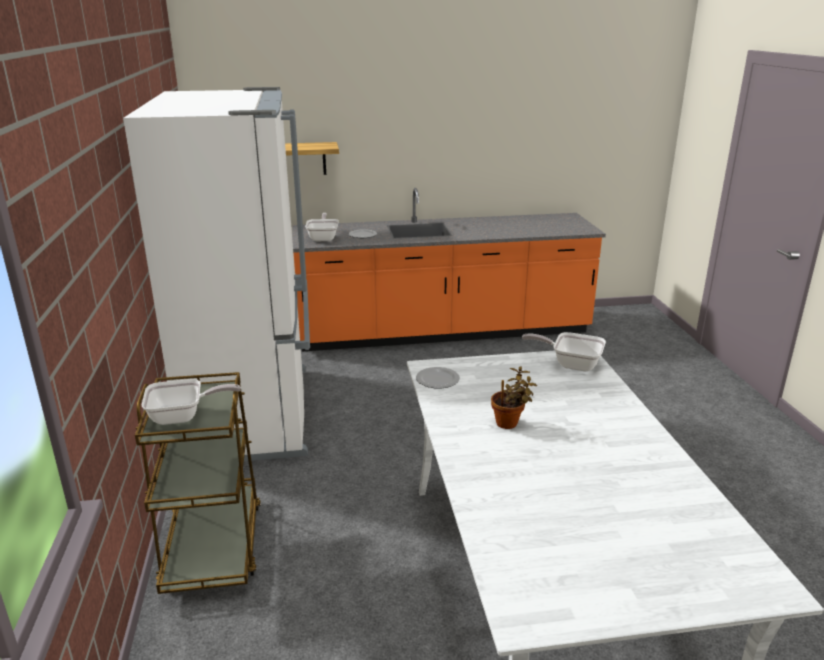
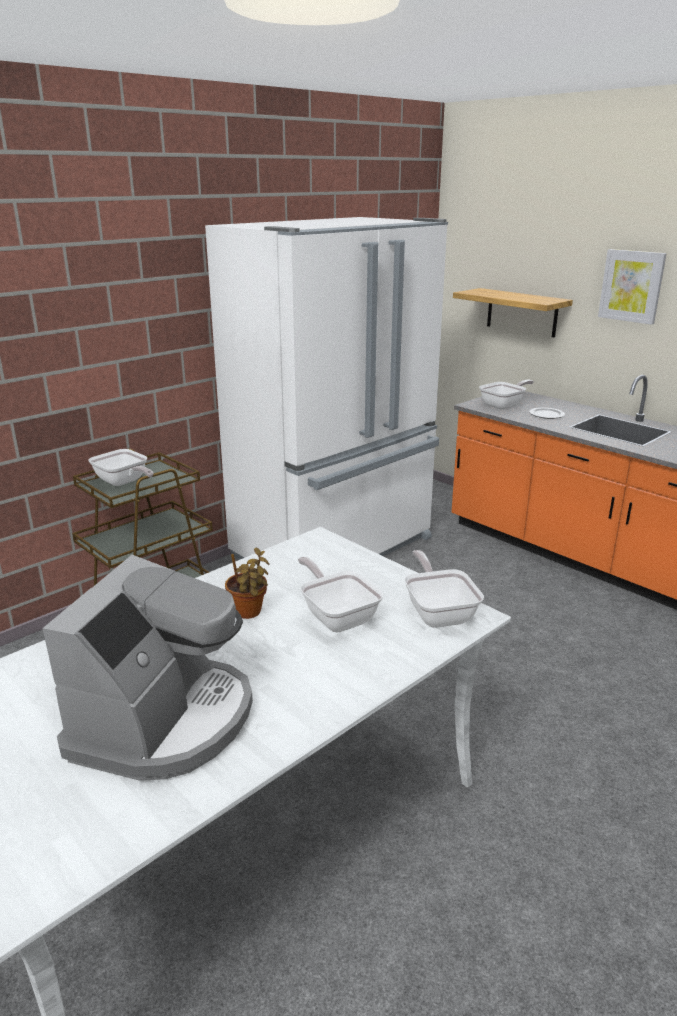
camera: 55 degrees right, 0 degrees up
plate [416,367,460,388] -> none
none -> coffee machine [42,555,253,781]
none -> frying pan [298,557,383,632]
none -> picture [598,249,667,325]

